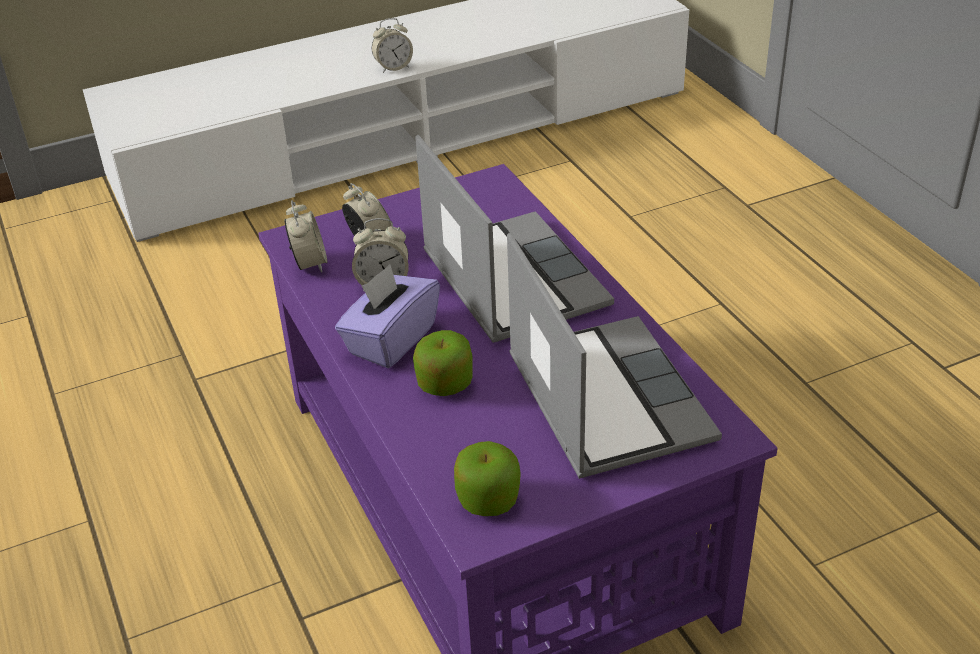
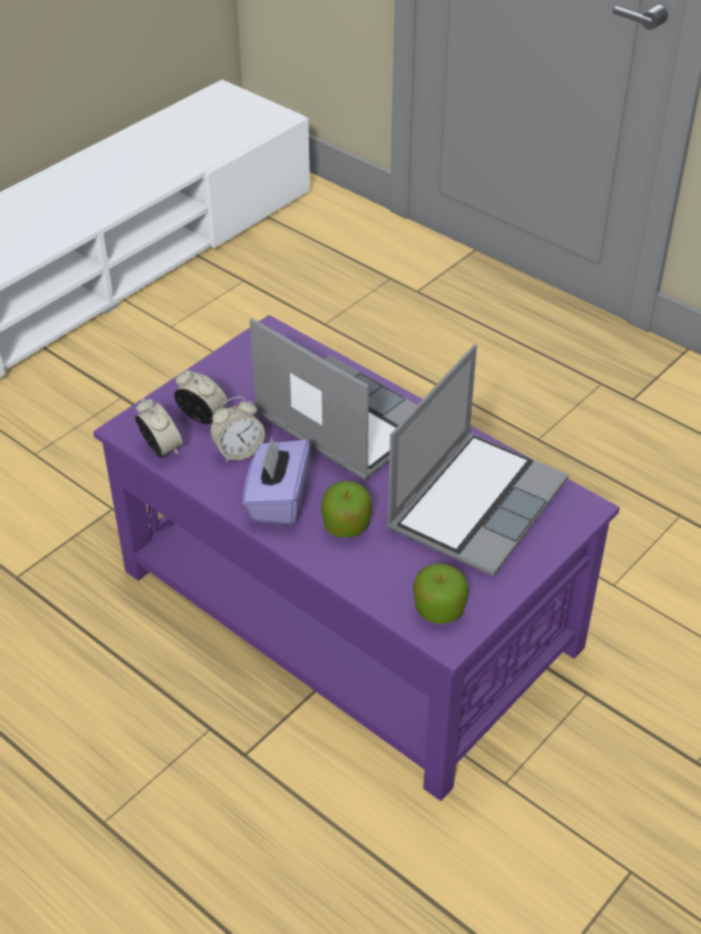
camera: 25 degrees left, 5 degrees up
alarm clock [372,18,413,73] -> none
laptop [507,233,722,479] -> laptop turned 75 degrees clockwise [386,344,569,577]

